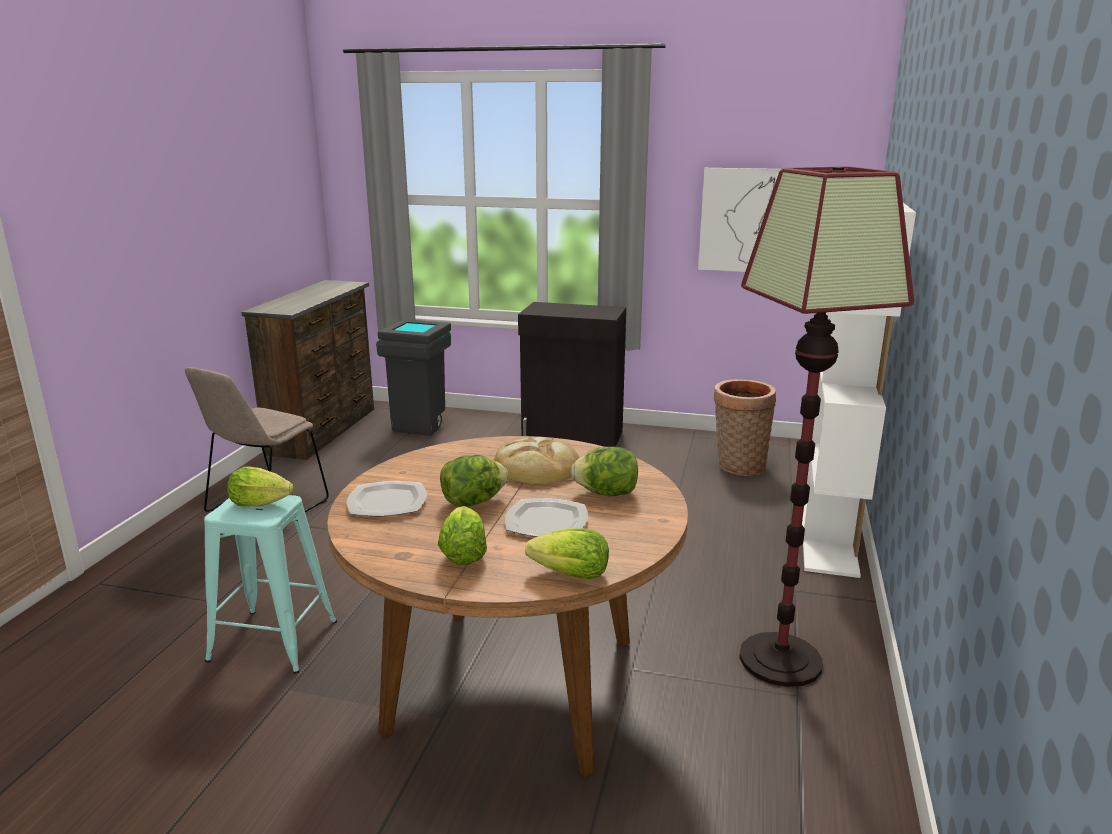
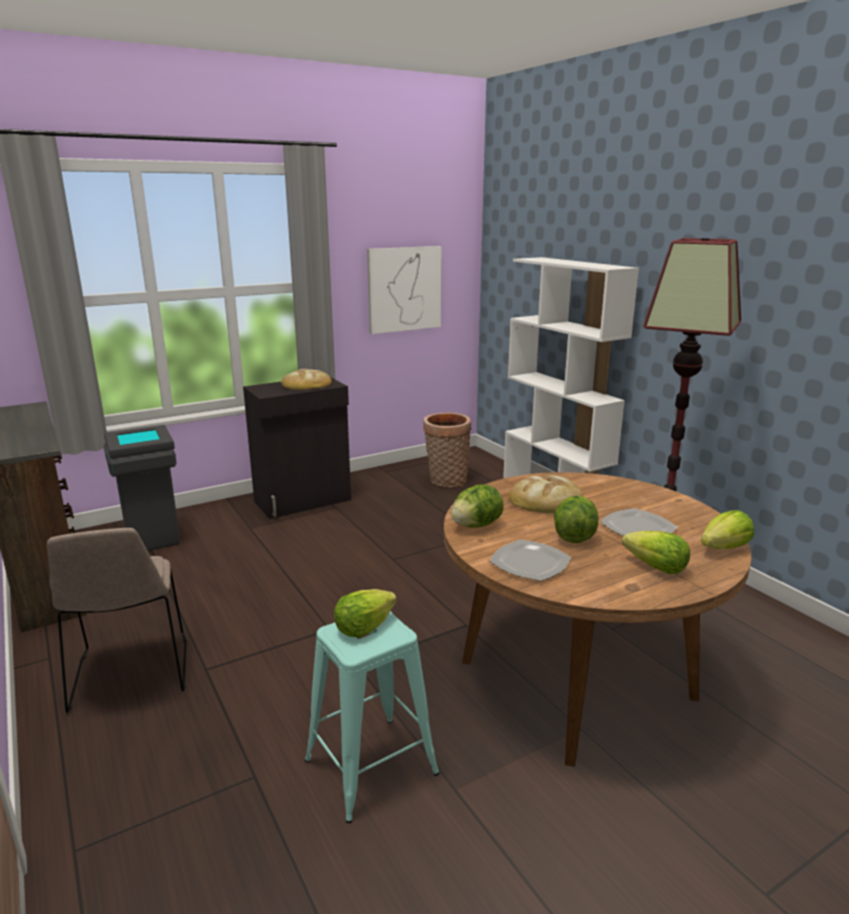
camera: 45 degrees left, 0 degrees up
lettuce [571,447,638,496] -> lettuce moved to [451,484,504,528]
none -> bread [281,369,332,390]

